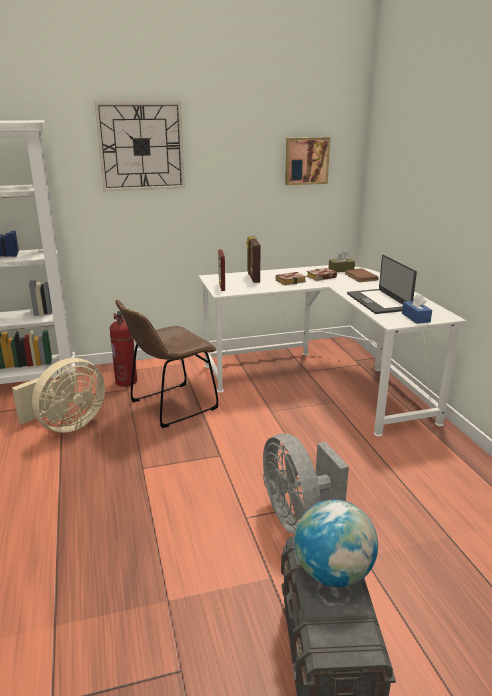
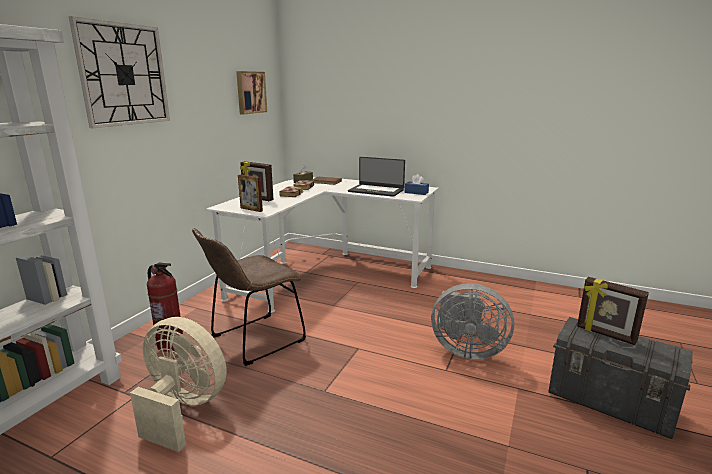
camera: 50 degrees left, 5 degrees down
beige fan [12,358,105,433] -> beige fan turned 60 degrees counterclockwise [130,317,227,452]
brown chair [115,300,218,428] -> brown chair turned 45 degrees clockwise [192,228,306,366]
globe [294,500,378,587] -> picture frame [577,277,649,345]

